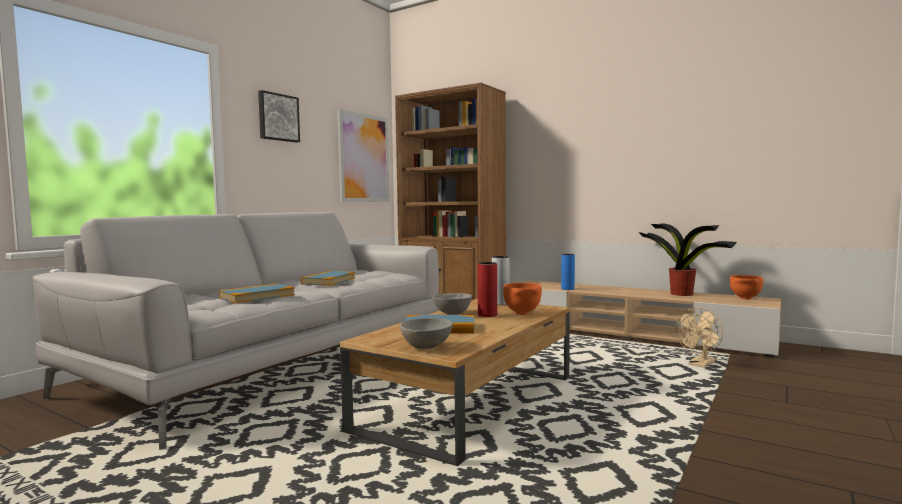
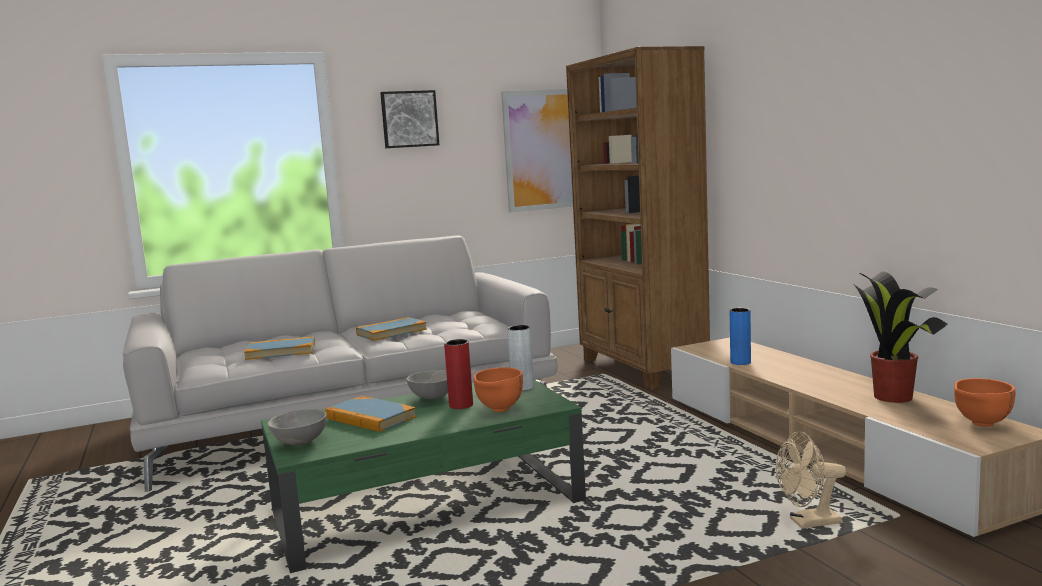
camera: 35 degrees right, 5 degrees up
brown coffee table [340,299,570,466] -> green coffee table [261,380,586,573]

